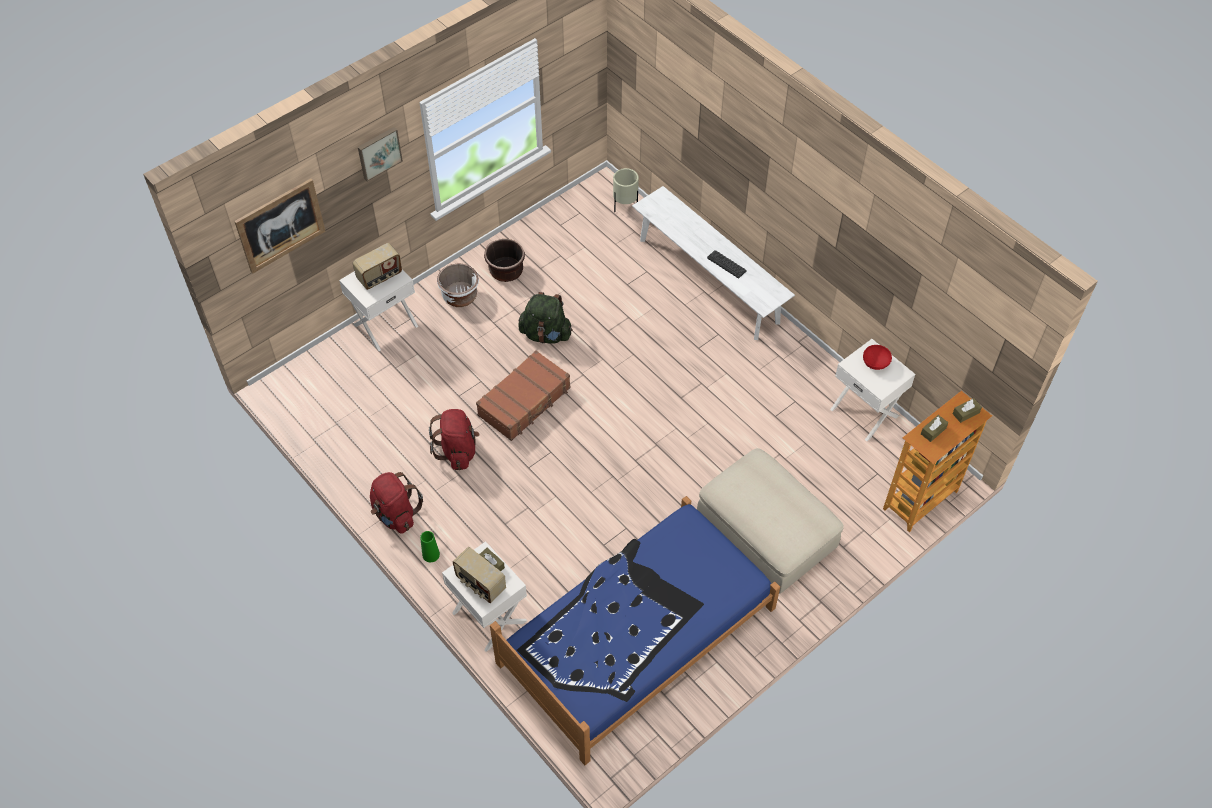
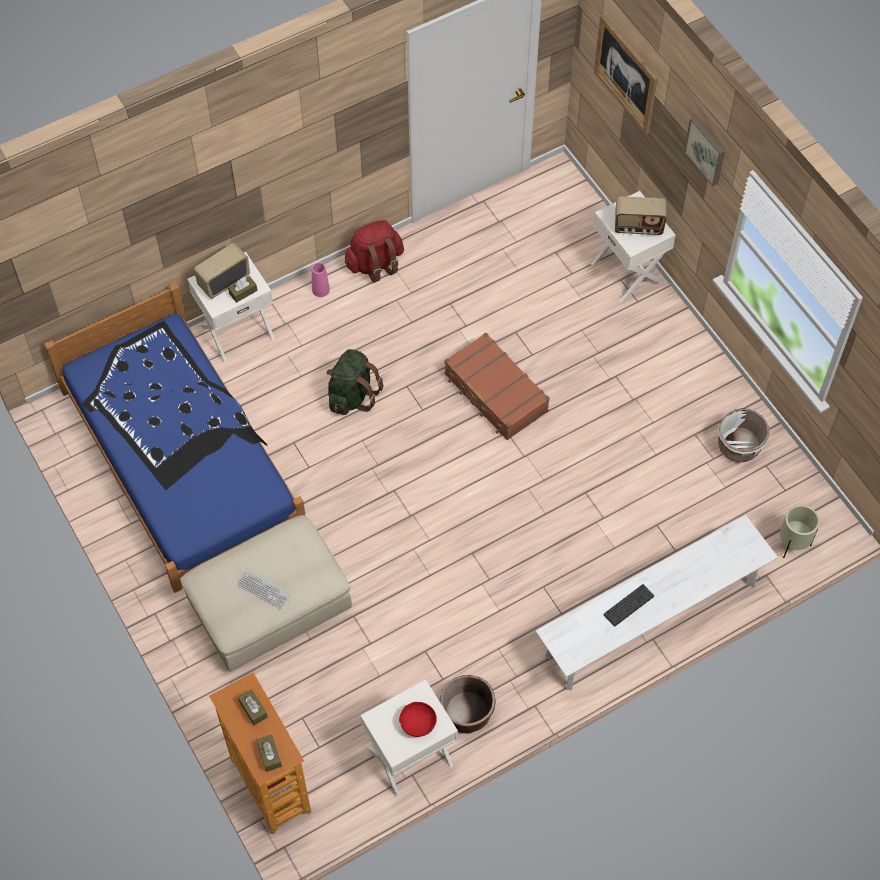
camera: 100 degrees right, 5 degrees up
radio [352,243,402,290] -> radio turned 60 degrees counterclockwise [615,196,667,235]
green vase [420,531,440,562] -> pink vase [312,262,330,297]
red backpack [429,409,480,470] -> none
white planter [437,263,479,307] -> white planter moved to [718,408,770,463]
brown planter [484,239,525,282] -> brown planter moved to [440,675,496,734]
green backpack [519,292,573,344] -> green backpack moved to [326,349,383,415]
none -> keyboard [237,570,290,609]

